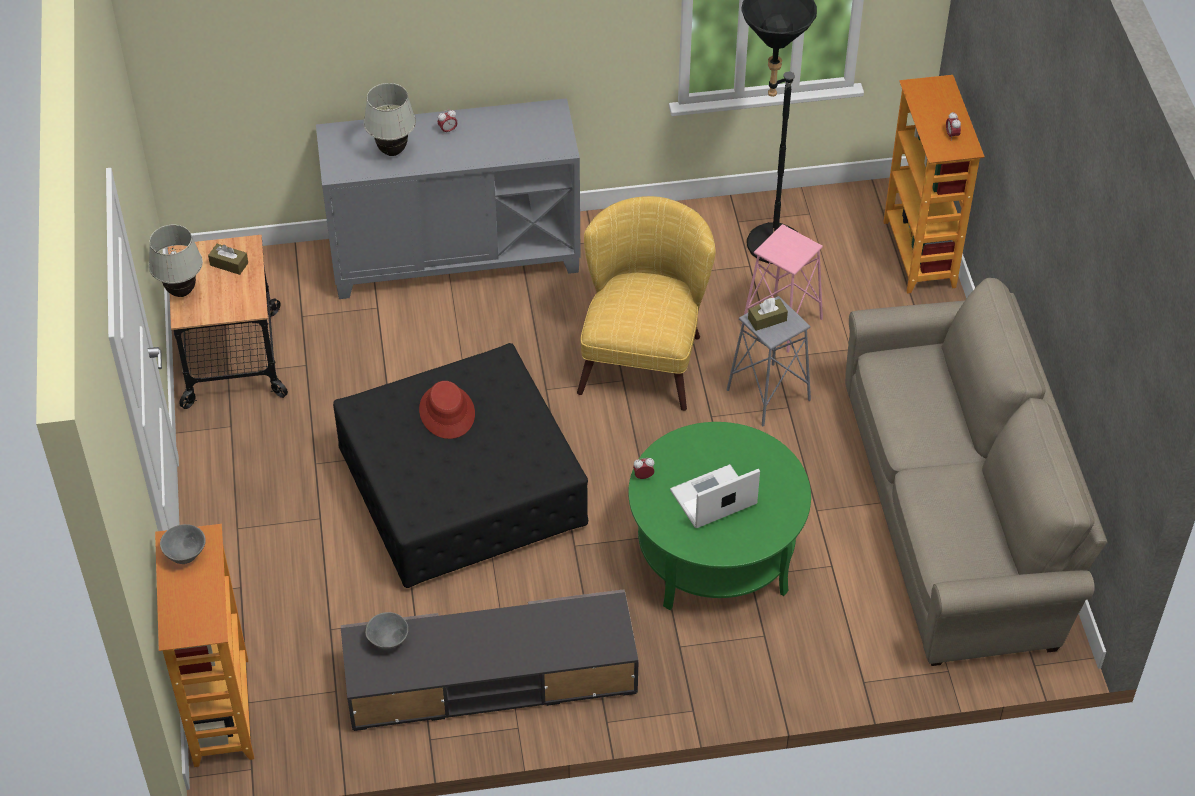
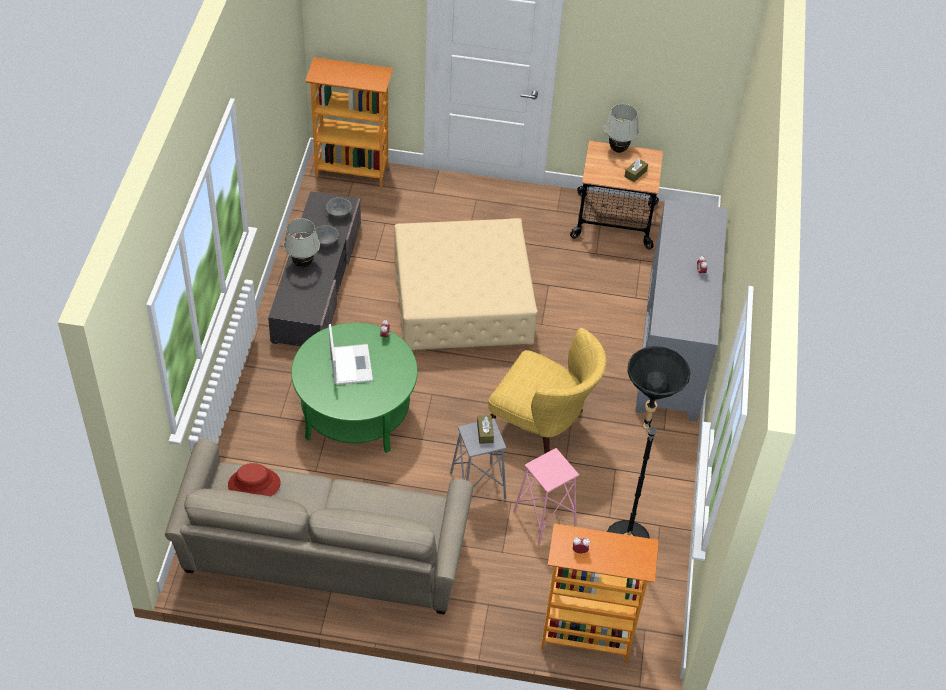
camera: 105 degrees right, 0 degrees up
grey bowl [160,524,206,564] -> grey bowl moved to [315,225,339,247]
black ottoman [333,343,588,588] -> beige ottoman [394,218,538,350]
white table lamp [364,83,416,156] -> white table lamp moved to [284,219,320,268]
red hat [419,381,475,439] -> red hat moved to [228,463,280,496]

